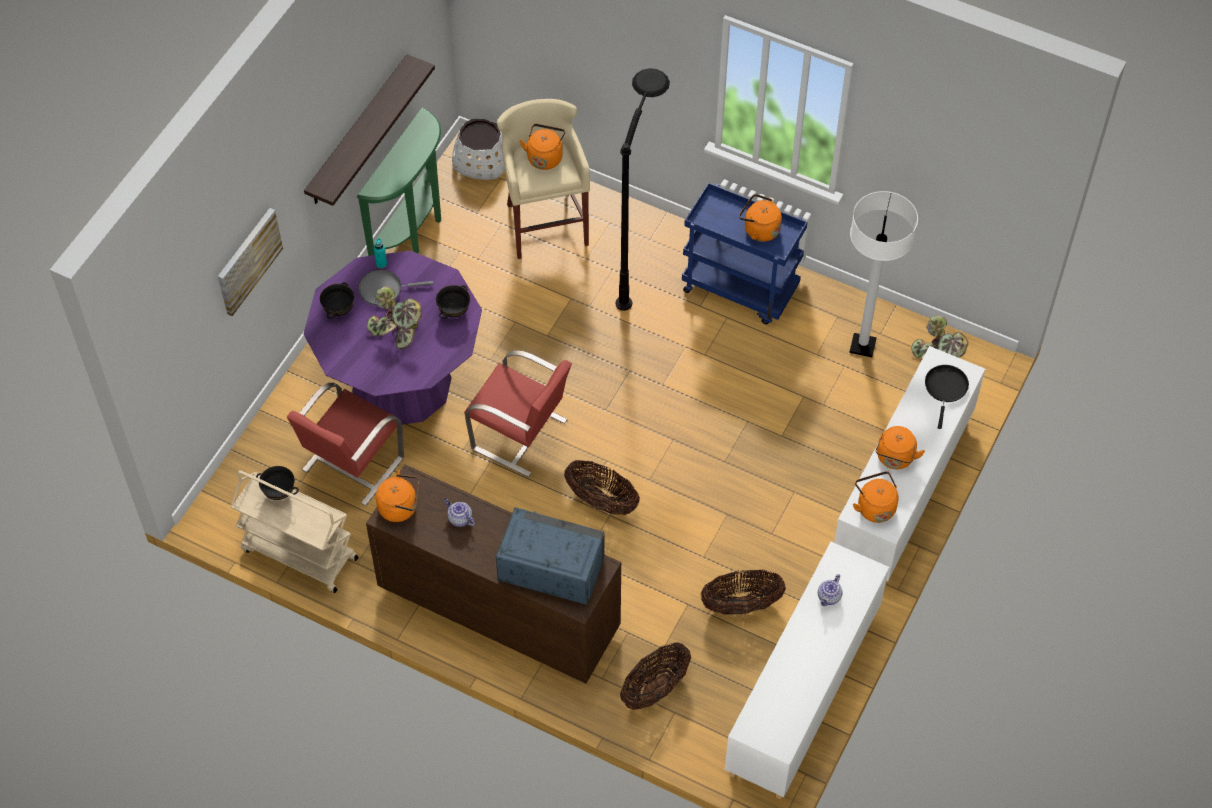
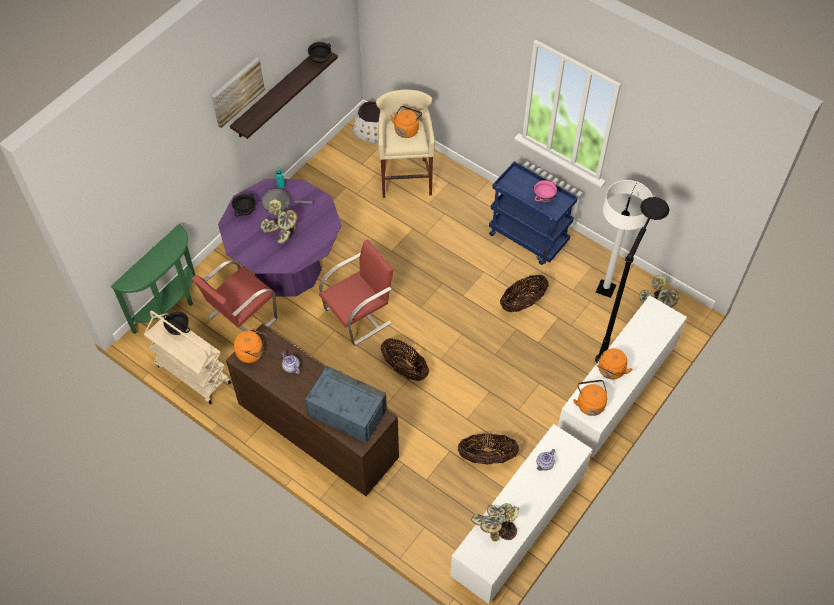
camera: 10 degrees right, 0 degrees up
picture [218,208,283,316] -> picture moved to [211,57,265,128]
green console table [357,107,441,256] -> green console table moved to [111,224,195,334]
black bowl [436,285,470,319] -> black bowl moved to [308,42,331,64]
red chair [465,350,572,477] -> red chair turned 75 degrees counterclockwise [319,240,394,346]
black floor lamp [615,68,670,311] -> black floor lamp moved to [595,197,669,363]
basket [620,642,691,710] -> basket moved to [500,275,549,312]
orange kettle [739,194,782,242] -> pink bowl [534,180,557,202]
black frying pan [925,365,969,429] -> none
none -> potted plant [471,503,519,541]

